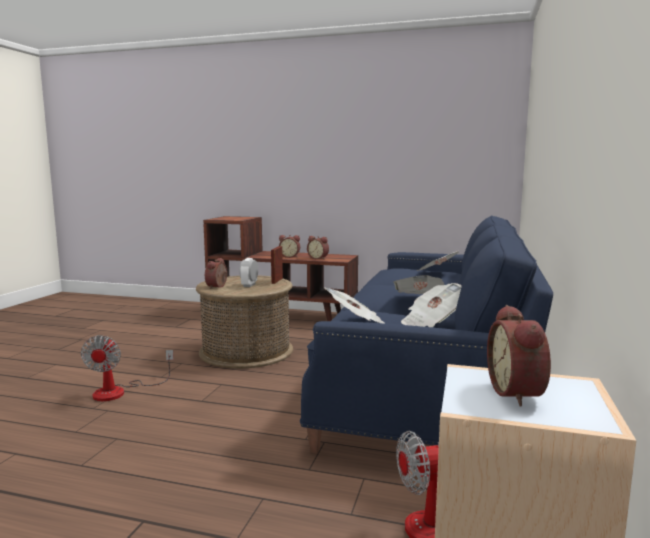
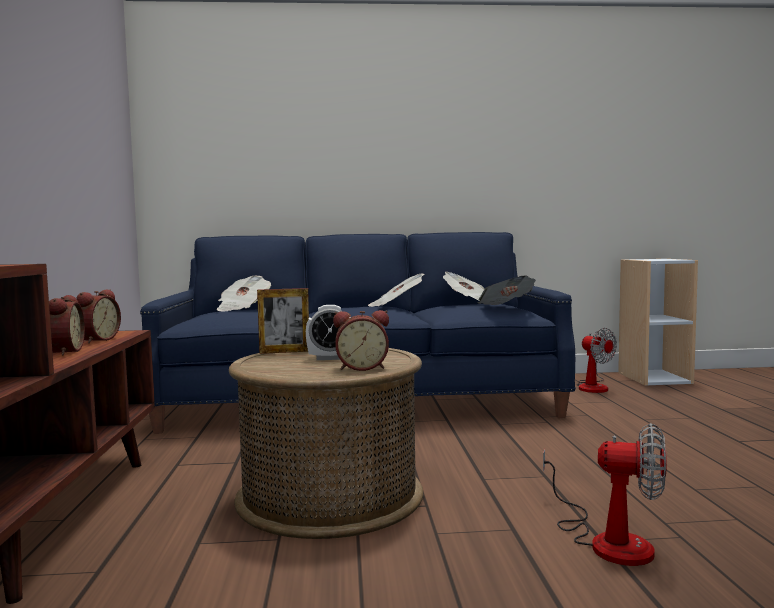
camera: 110 degrees left, 5 degrees down
fan [81,335,174,401] -> fan turned 45 degrees clockwise [543,423,667,566]
alarm clock [487,305,551,407] -> none

